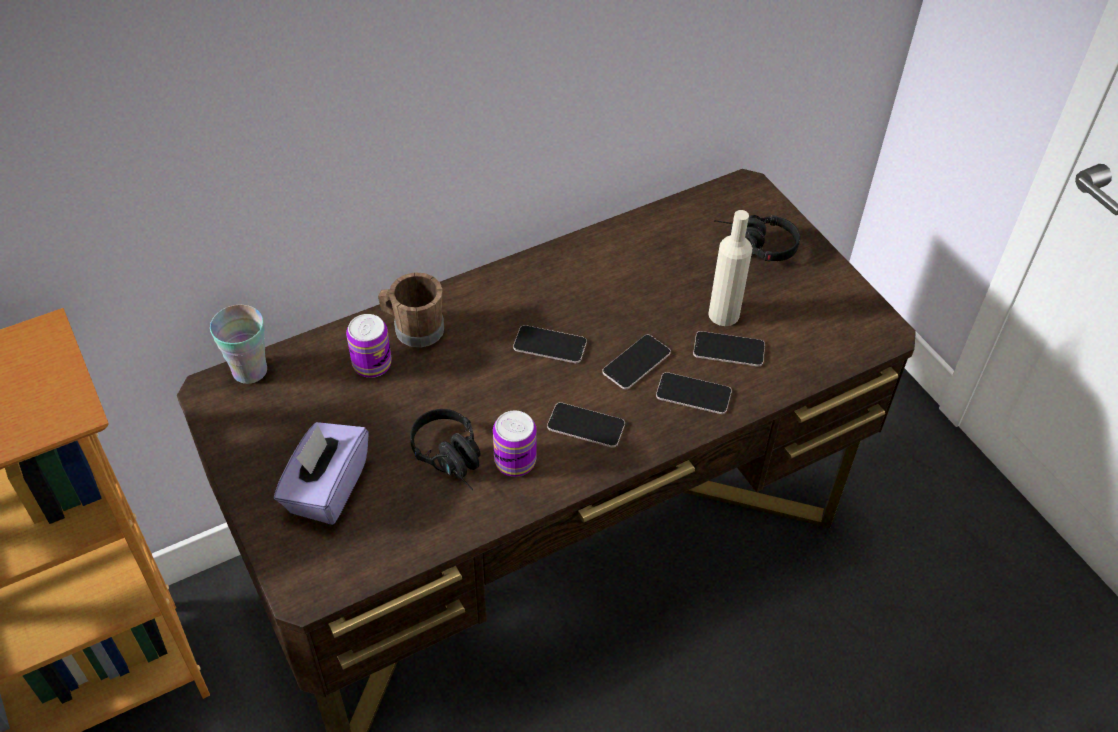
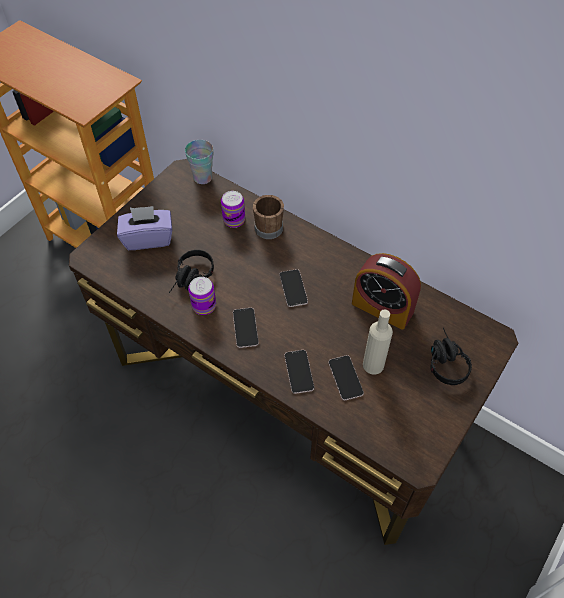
camera: 65 degrees right, 5 degrees up
phone [602,334,671,389] -> none
none -> alarm clock [352,253,421,330]

